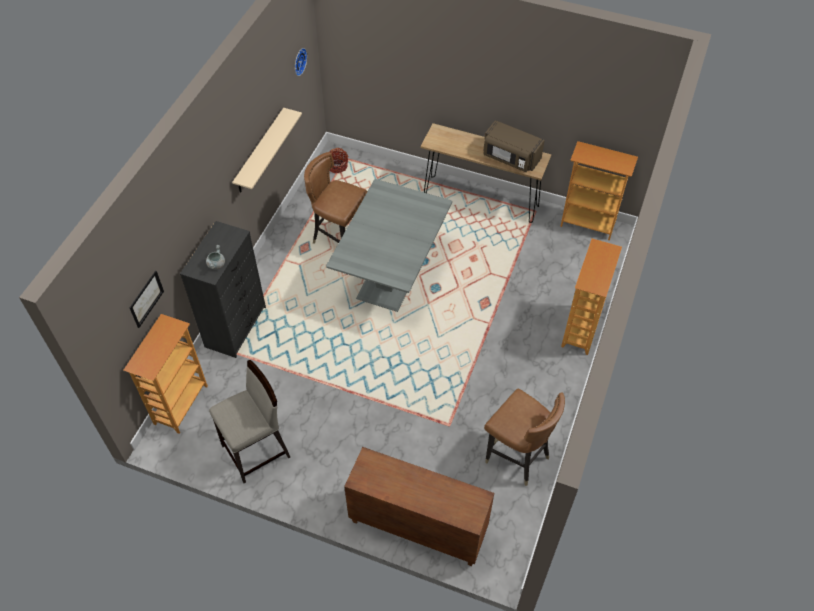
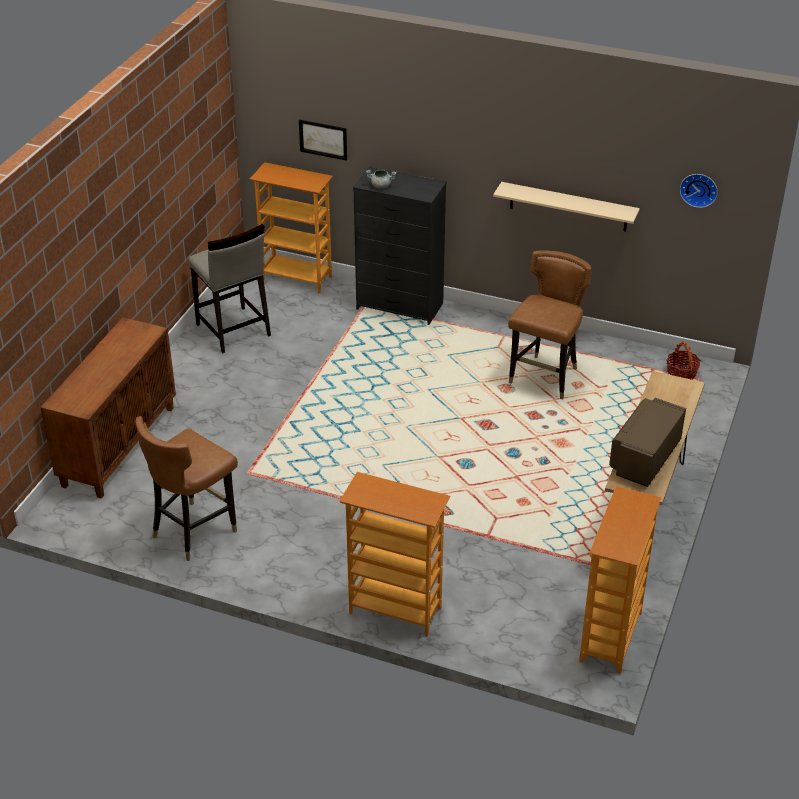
camera: 90 degrees right, 15 degrees down
grey dining table [326,179,452,312] -> none

